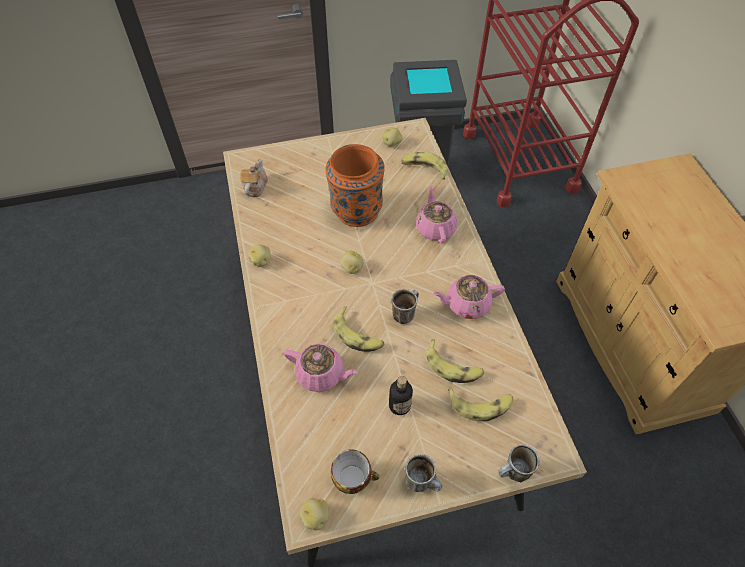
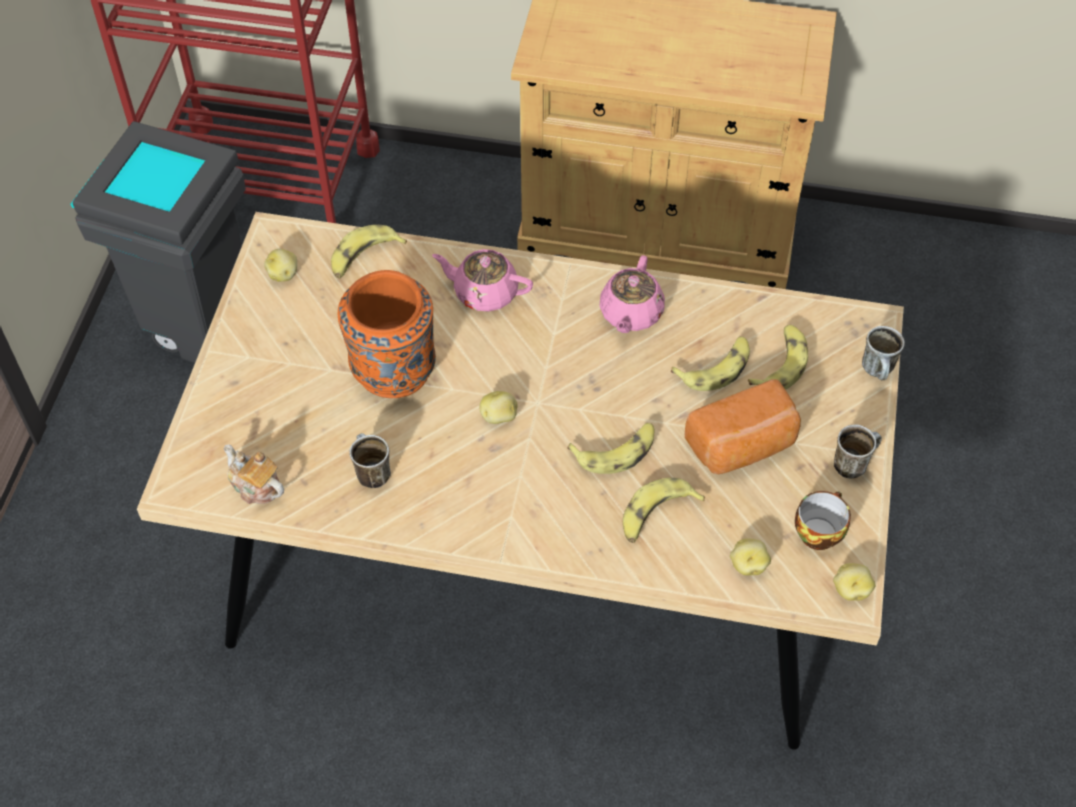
camera: 65 degrees left, 0 degrees up
potato [248,244,271,267] -> potato moved to [730,538,771,575]
pink teapot [284,344,358,392] -> banana [623,478,705,543]
bottle [389,376,413,415] -> bread [685,379,801,474]
mug [392,289,419,324] -> mug moved to [350,433,391,488]

